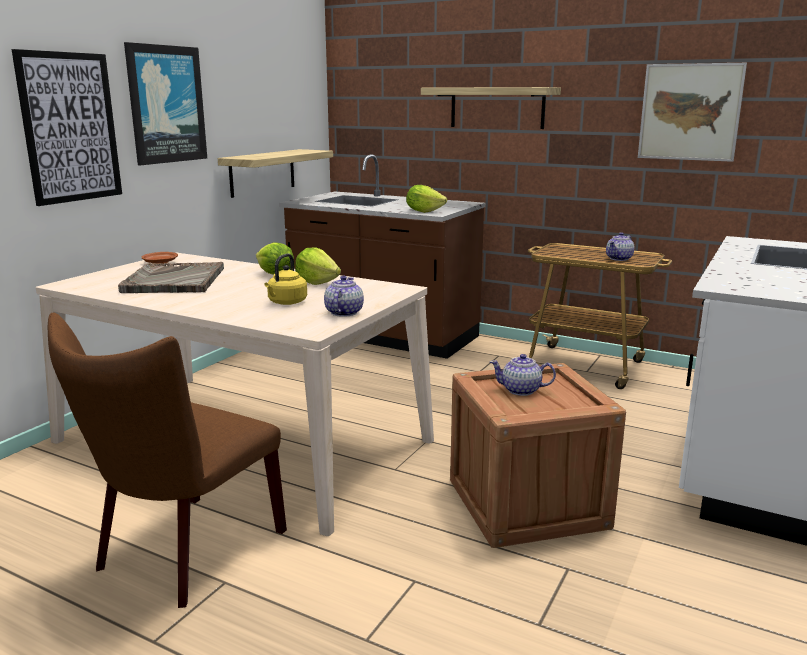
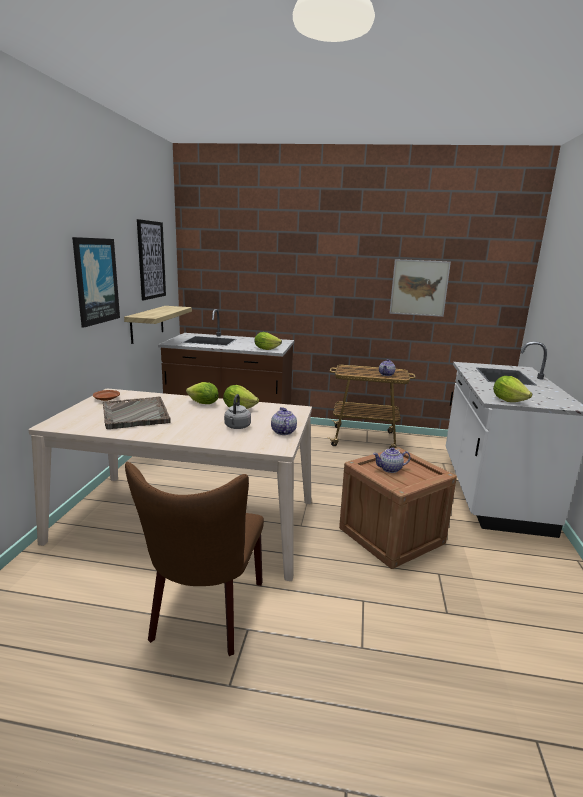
camera: 20 degrees left, 0 degrees up
picture [12,49,122,206] -> picture moved to [137,219,166,300]
yellow kettle [264,253,307,305] -> grey kettle [224,394,251,429]
shelf [421,87,561,129] -> none
none -> lettuce [493,376,532,402]

